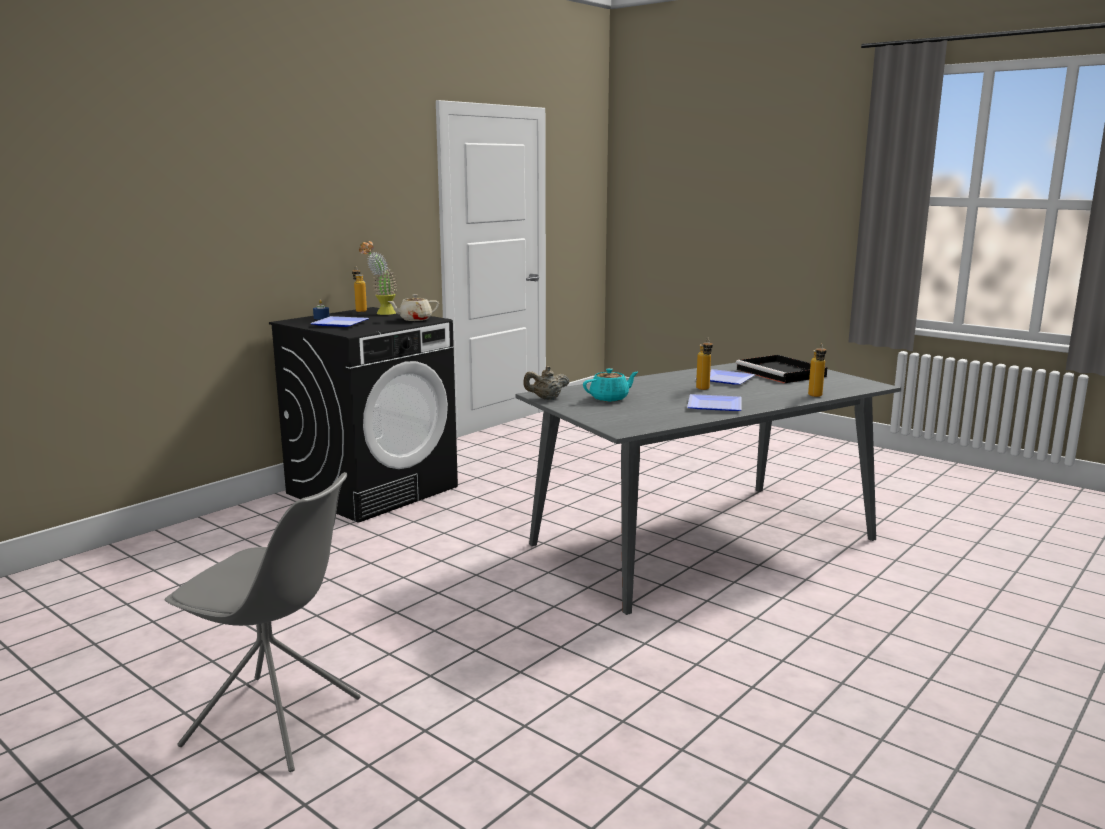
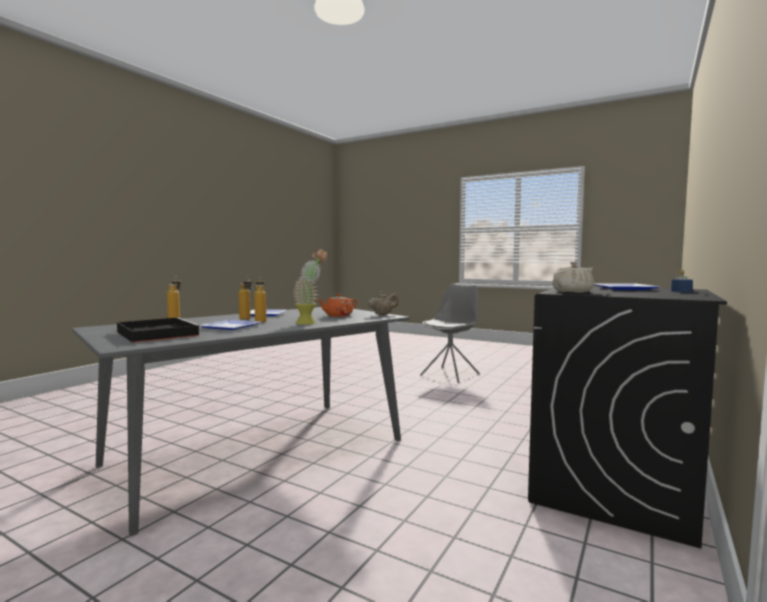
camera: 170 degrees right, 10 degrees down
grey chair [165,472,361,772] -> grey chair turned 120 degrees clockwise [420,284,479,383]
bottle [352,266,367,312] -> bottle moved to [239,276,252,319]
potted plant [359,241,397,315] -> potted plant moved to [294,249,327,325]
turquoise teapot [583,368,638,402] -> orange teapot [318,293,357,317]

